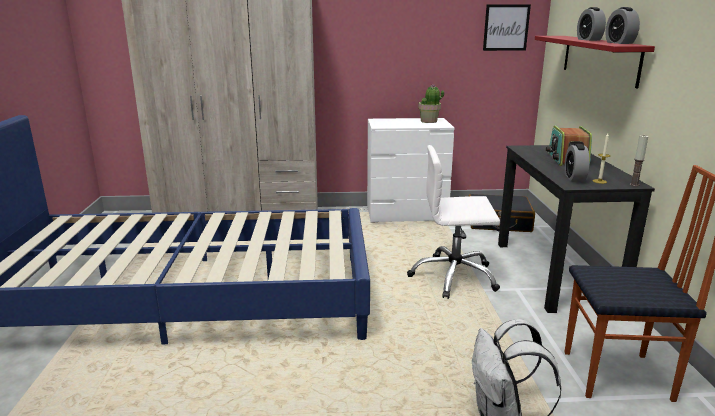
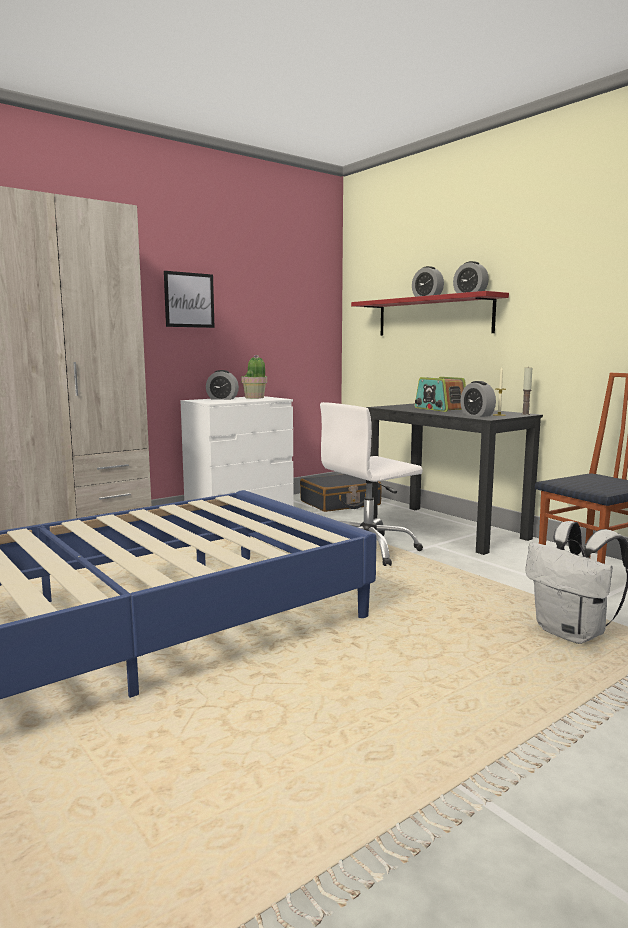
camera: 35 degrees left, 10 degrees down
picture [483,4,531,51] -> picture moved to [164,271,215,328]
none -> alarm clock [206,370,239,400]

